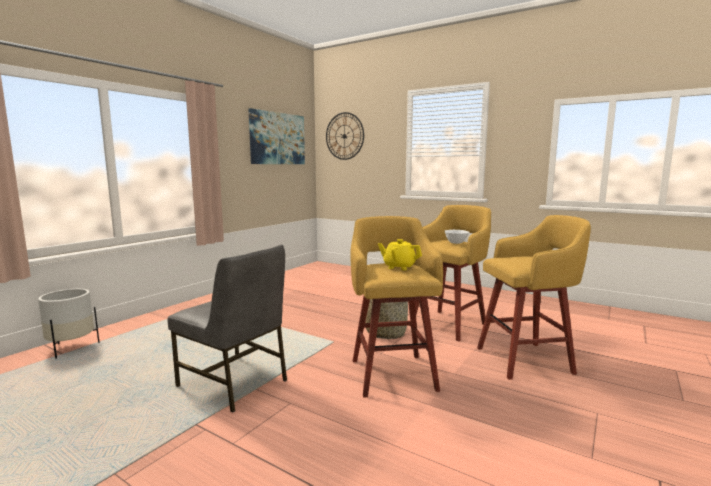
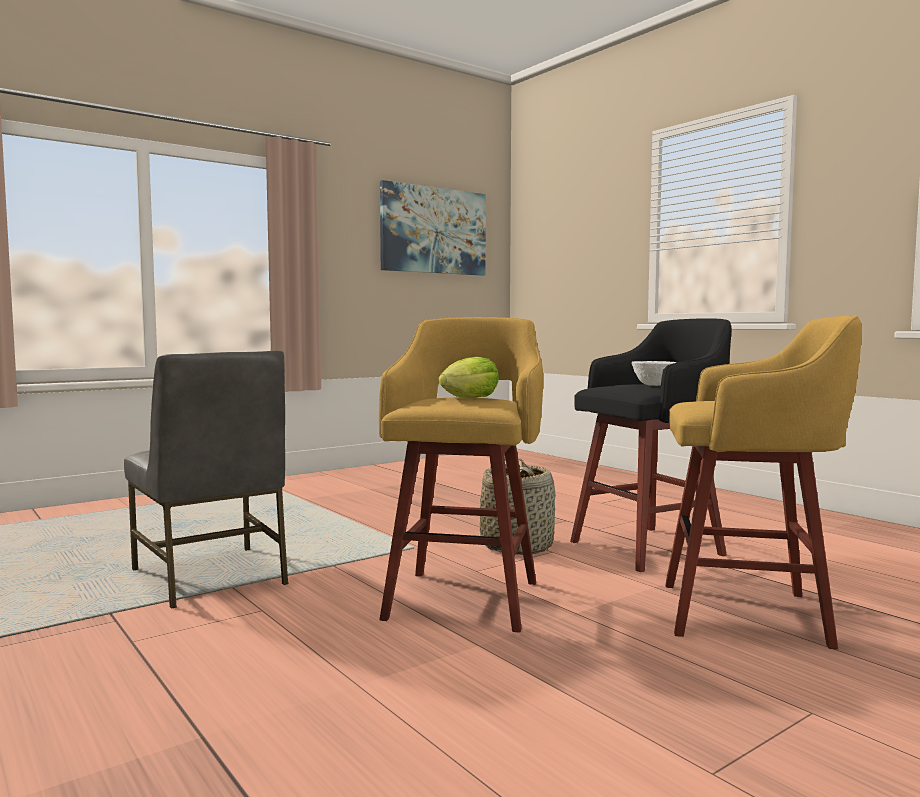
camera: 20 degrees right, 5 degrees down
white planter [38,289,100,359] -> none
wall clock [326,112,364,160] -> none
yellow teapot [378,239,422,270] -> lettuce [438,357,499,398]
yellow stool [409,205,491,341] -> black stool [570,318,731,572]

